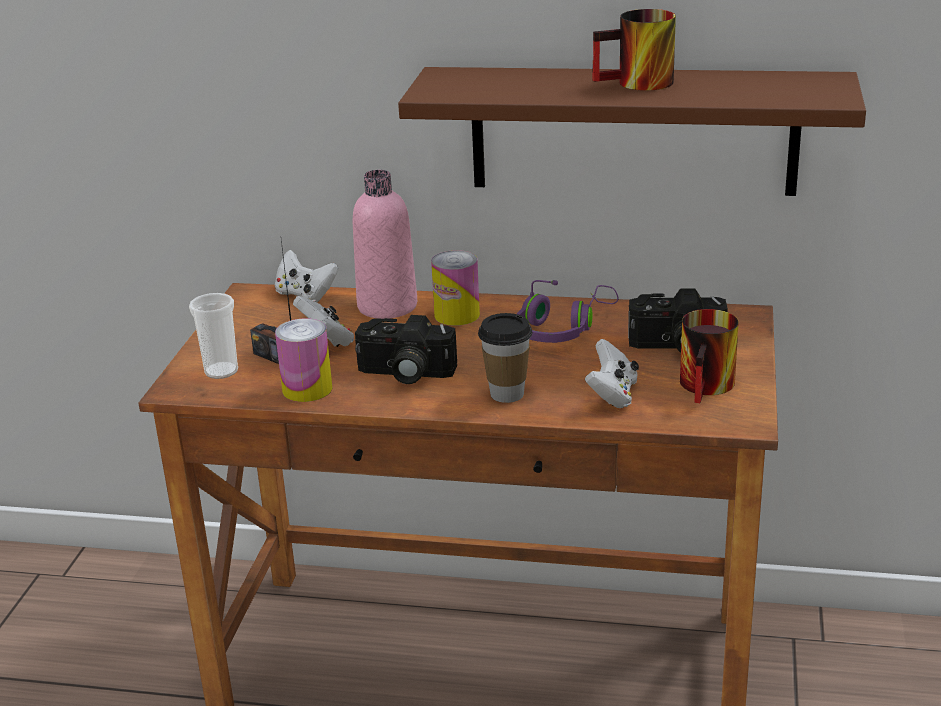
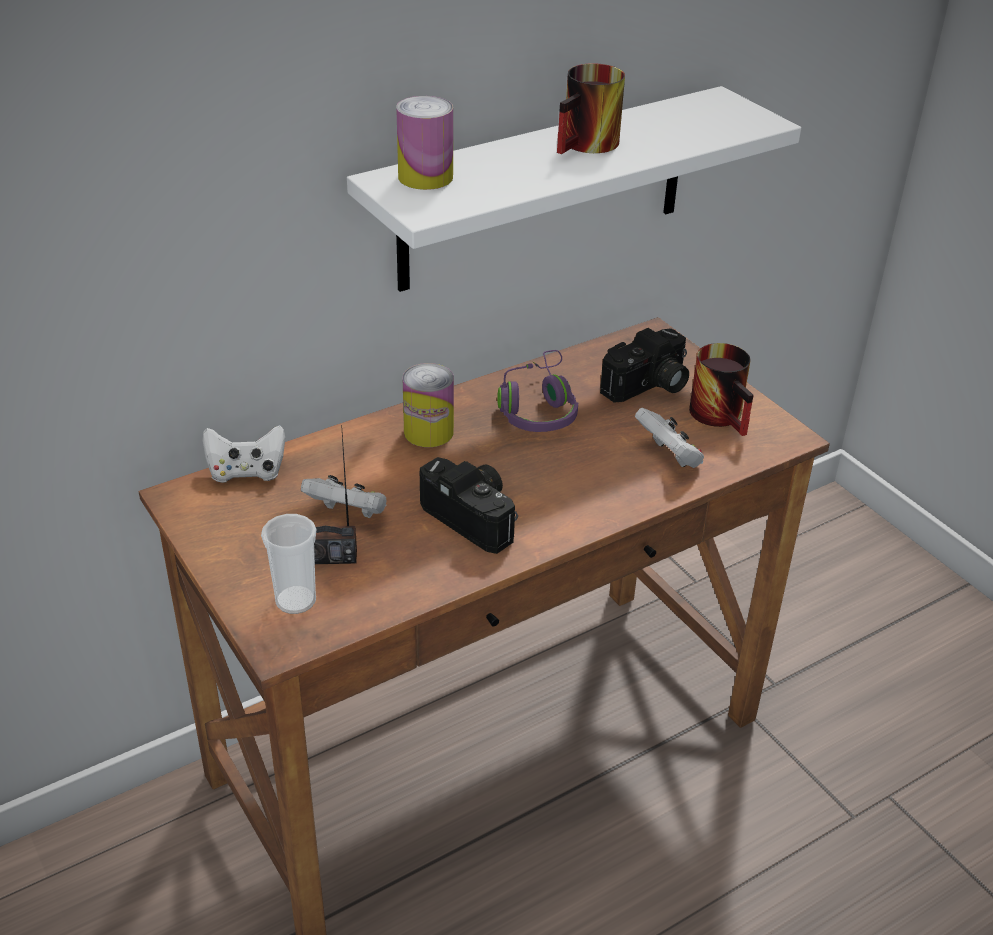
camera: 45 degrees left, 10 degrees up
can [275,318,332,402] -> can moved to [396,96,453,190]
pink bottle [353,170,417,319] -> none
camera [355,315,457,384] -> camera turned 105 degrees counterclockwise [419,457,518,554]
brown shelf [398,67,866,196] -> white shelf [347,86,801,292]
cup [478,313,533,403] -> none

